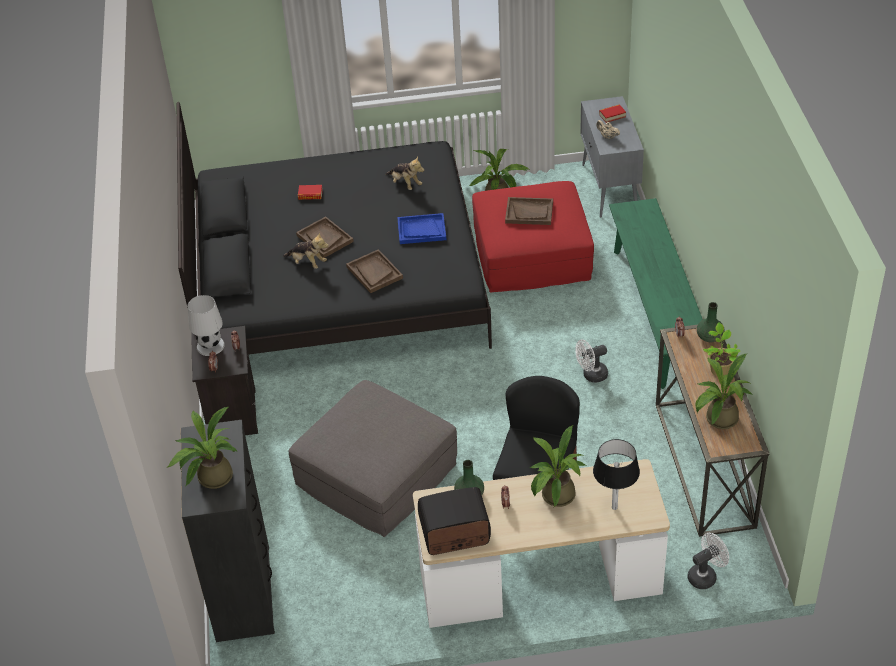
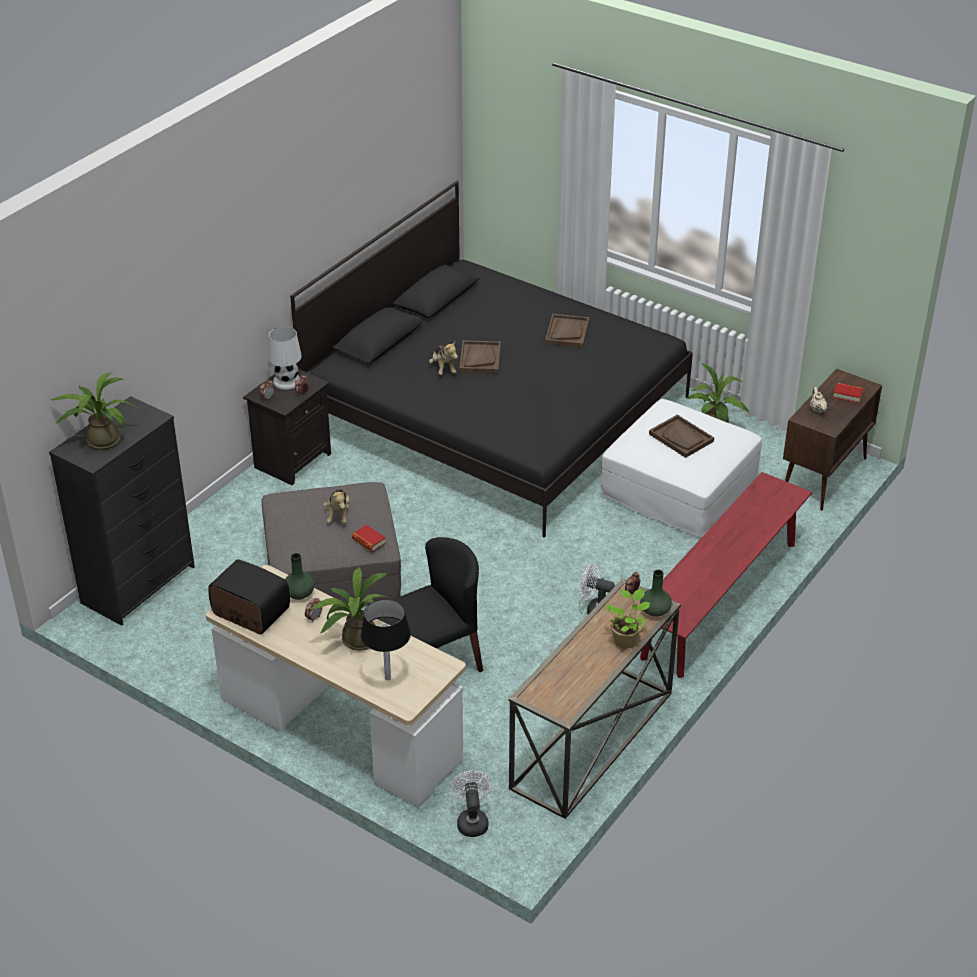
camera: 40 degrees right, 5 degrees down
book [298,185,323,200] -> book moved to [352,525,386,552]
brown tray [346,249,403,293] -> brown tray moved to [545,314,589,348]
plush toy [386,157,424,190] -> plush toy moved to [323,489,349,524]
blue tray [397,213,446,244] -> none
red ottoman [472,181,594,293] -> white ottoman [601,399,762,537]
grey cabinet [580,96,644,218] -> brown cabinet [783,369,882,511]
green bench [609,198,703,389] -> red bench [640,472,812,678]
white fan [688,533,729,589] -> white fan turned 105 degrees counterclockwise [450,771,492,837]
potted plant [695,354,752,429] -> none

